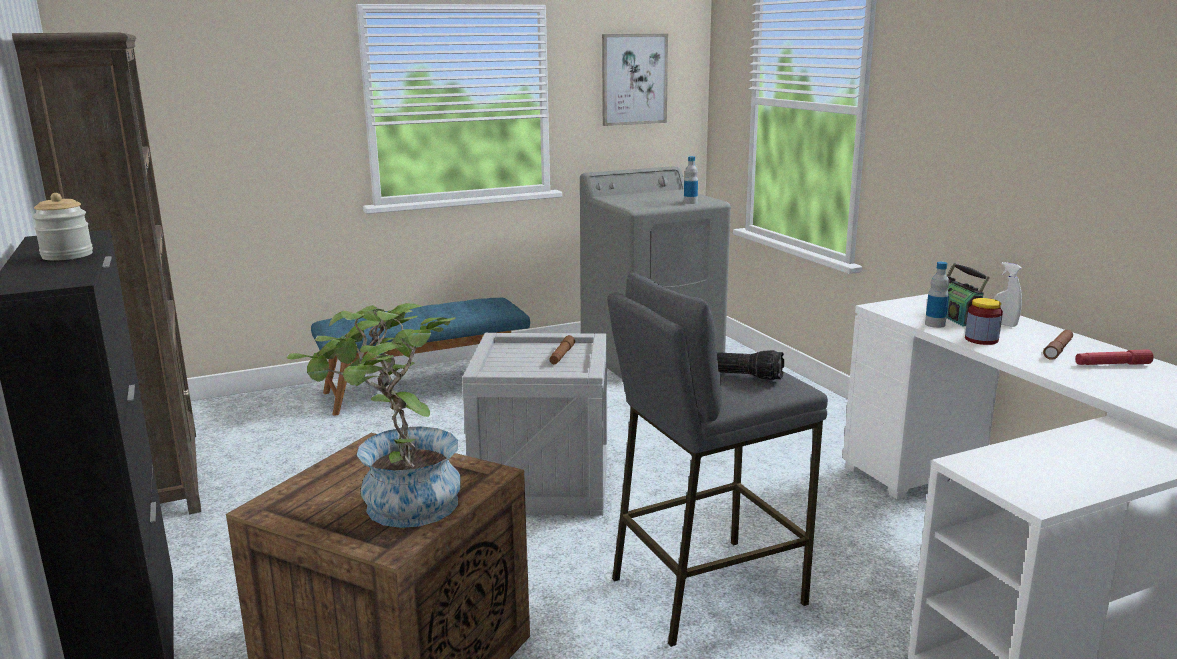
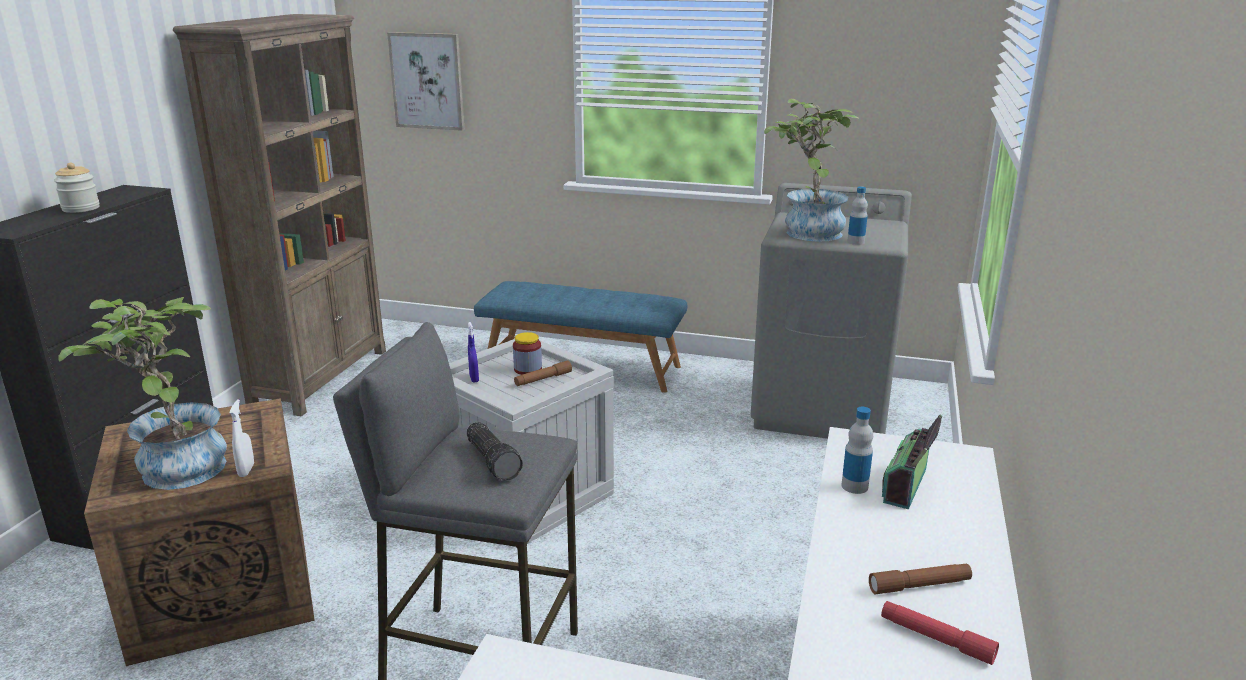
camera: 40 degrees right, 5 degrees up
picture [602,34,668,126] -> picture moved to [387,32,465,131]
jar [965,298,1003,345] -> jar moved to [513,332,542,375]
white spray bottle [993,262,1022,327] -> white spray bottle moved to [229,399,254,477]
none -> blue spray bottle [468,322,479,383]
none -> potted plant [764,99,858,242]

